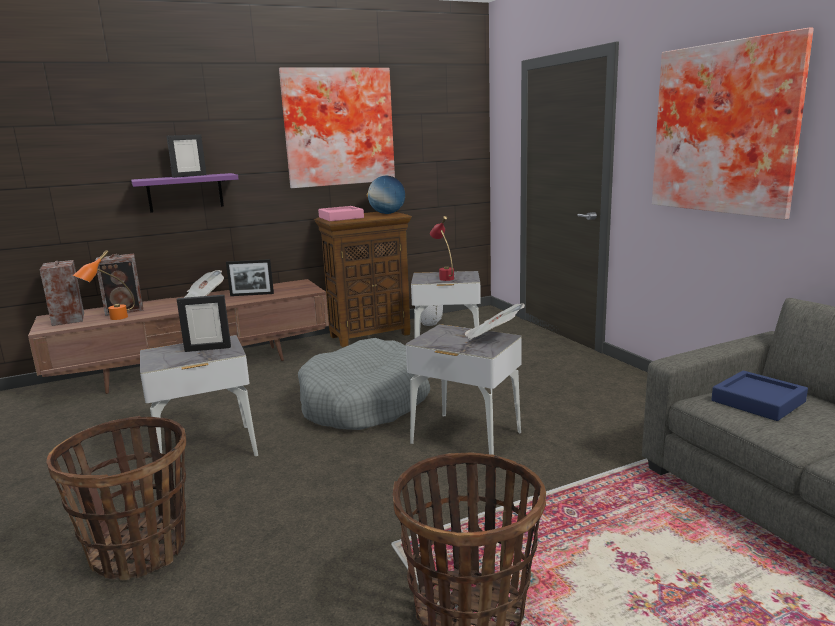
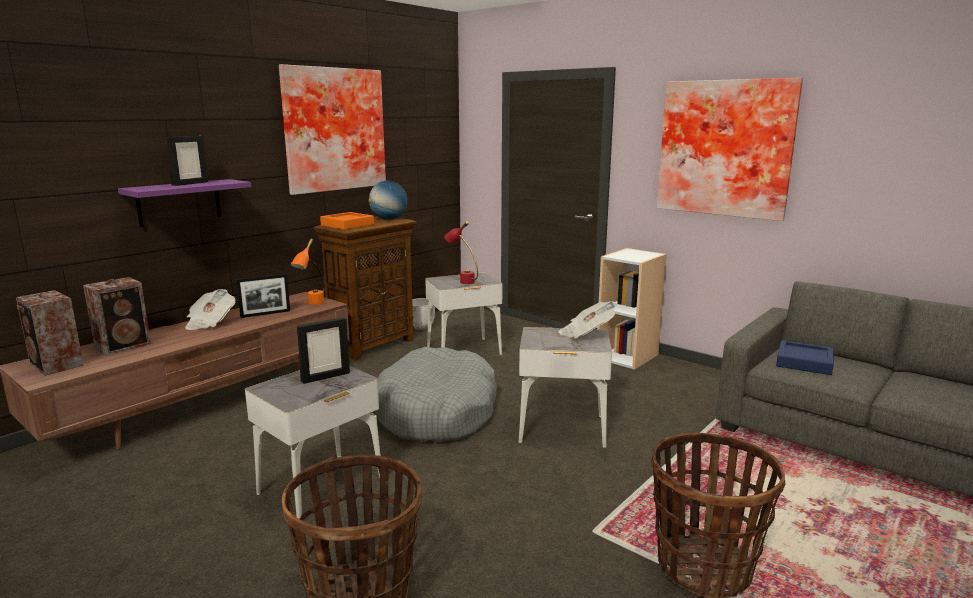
camera: 25 degrees left, 0 degrees up
orange table lamp [73,250,135,320] -> orange table lamp moved to [290,239,325,305]
pink tray [318,206,364,221] -> orange tray [320,212,374,230]
none -> bookcase [597,248,667,370]

